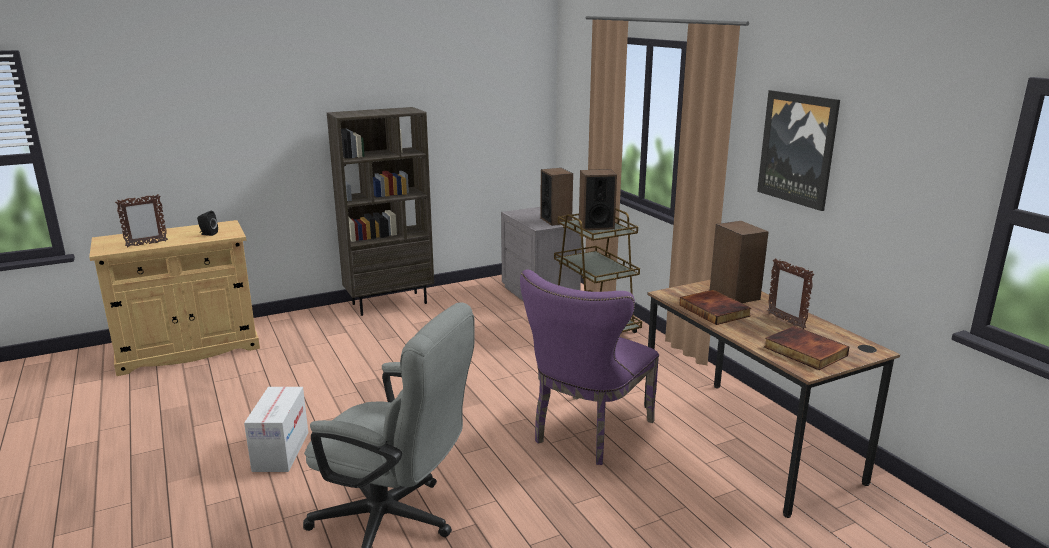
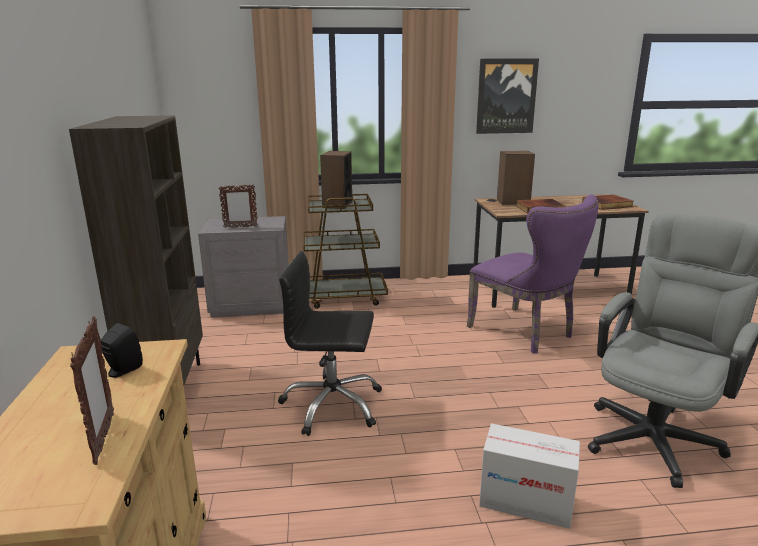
camera: 70 degrees left, 0 degrees up
speaker [540,168,573,226] -> none
picture frame [767,258,814,329] -> picture frame moved to [218,184,258,228]
none -> black office chair [278,251,382,436]

